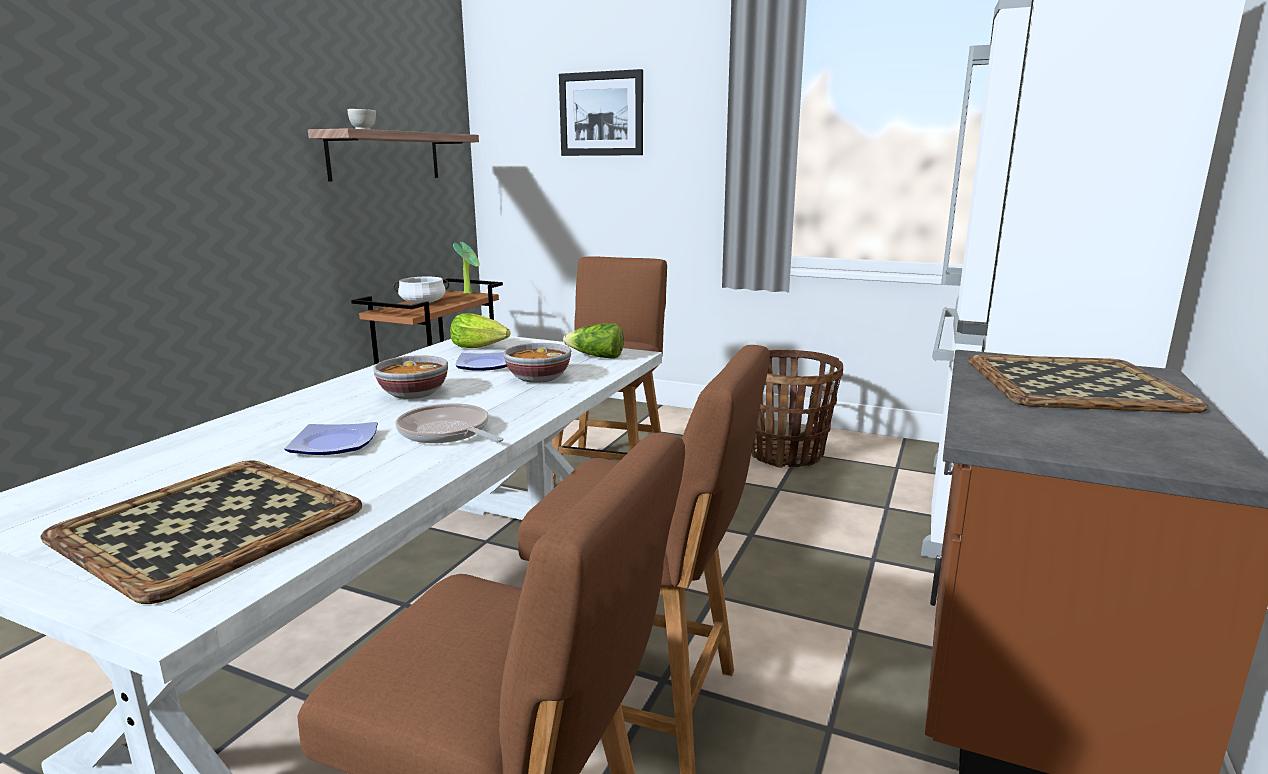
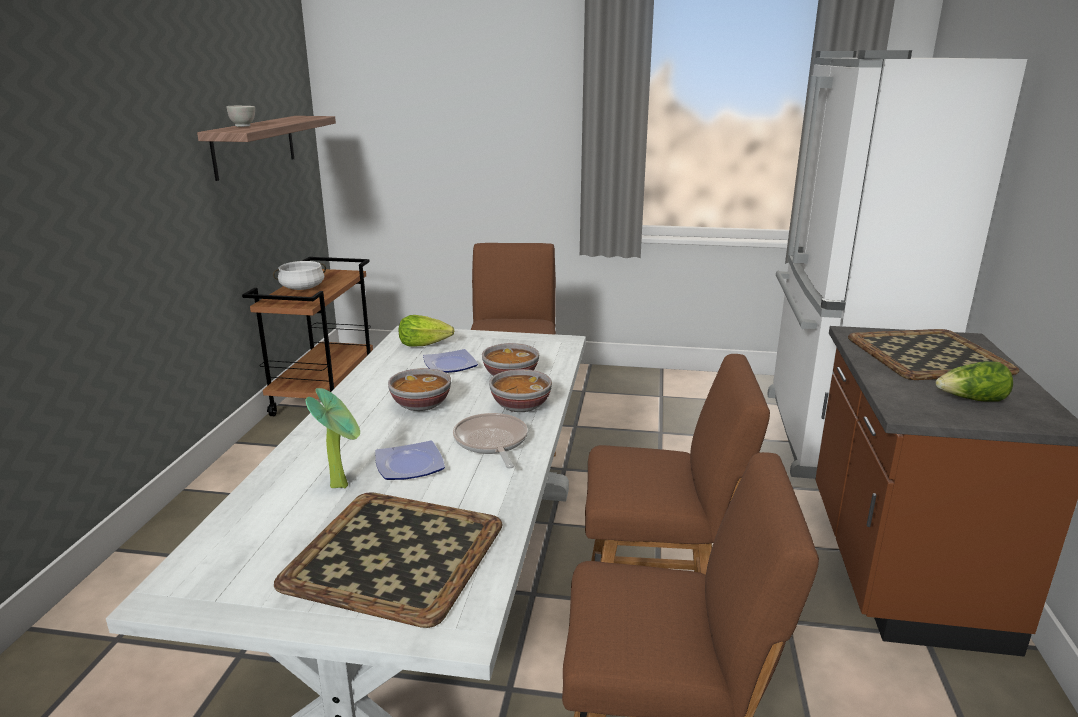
camera: 15 degrees left, 5 degrees up
frying pan [395,403,504,443] -> frying pan turned 45 degrees clockwise [453,413,528,468]
potted plant [453,242,480,294] -> potted plant moved to [305,388,360,489]
picture [559,69,643,156] -> none
lettuce [563,323,624,359] -> lettuce moved to [935,361,1013,401]
basket [751,349,843,468] -> none
none -> bowl [489,369,552,412]

